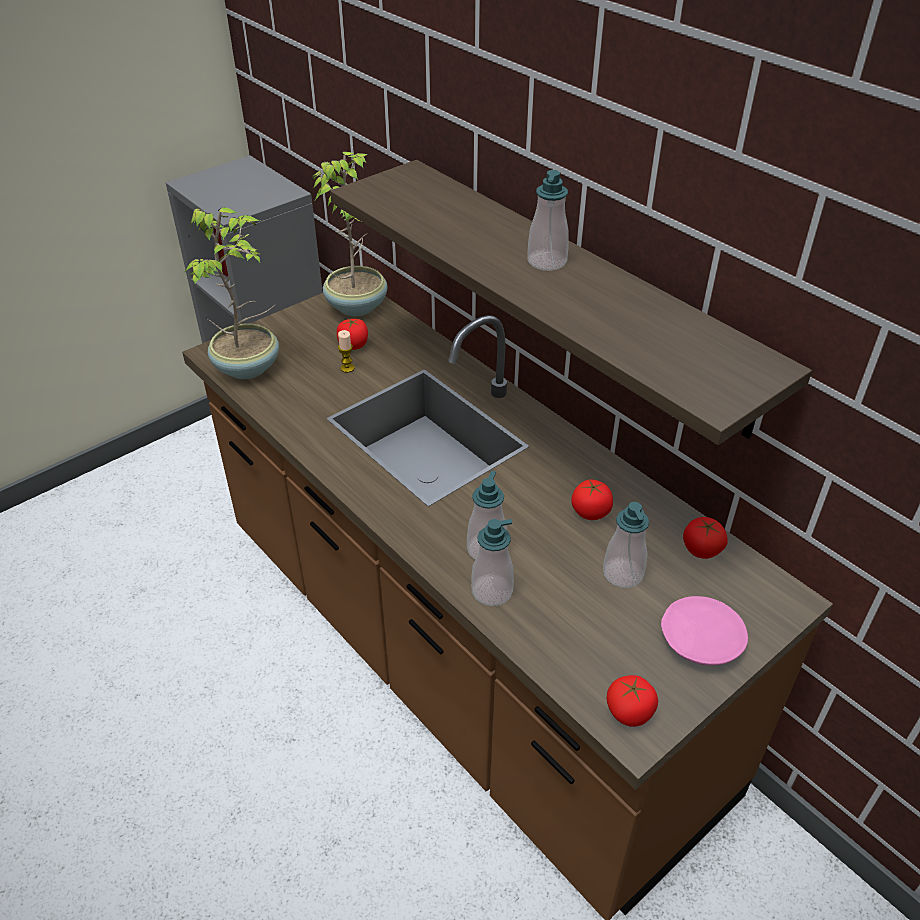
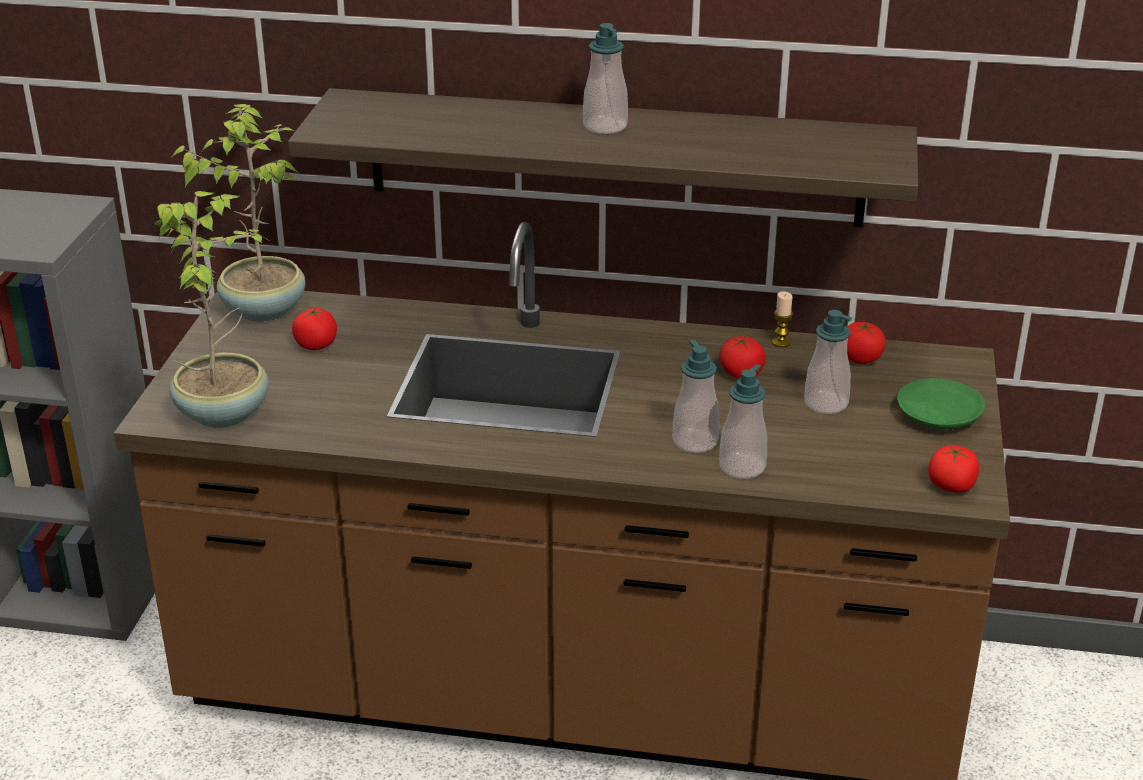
camera: 40 degrees left, 10 degrees down
candle [338,330,355,373] -> candle moved to [772,291,793,347]
pink plate [661,596,748,665] -> green plate [897,378,985,429]

